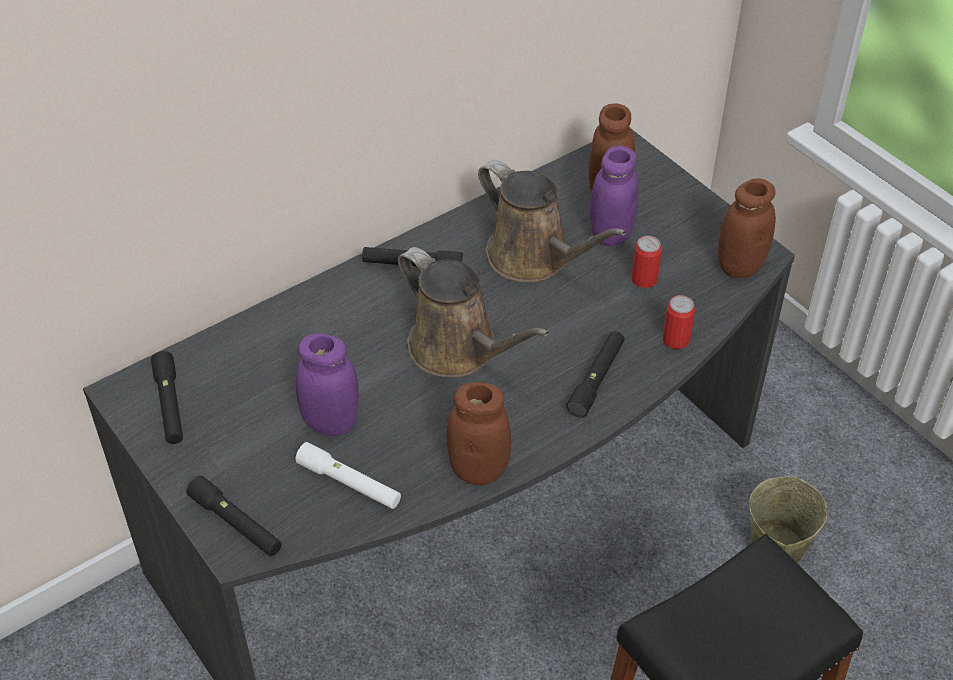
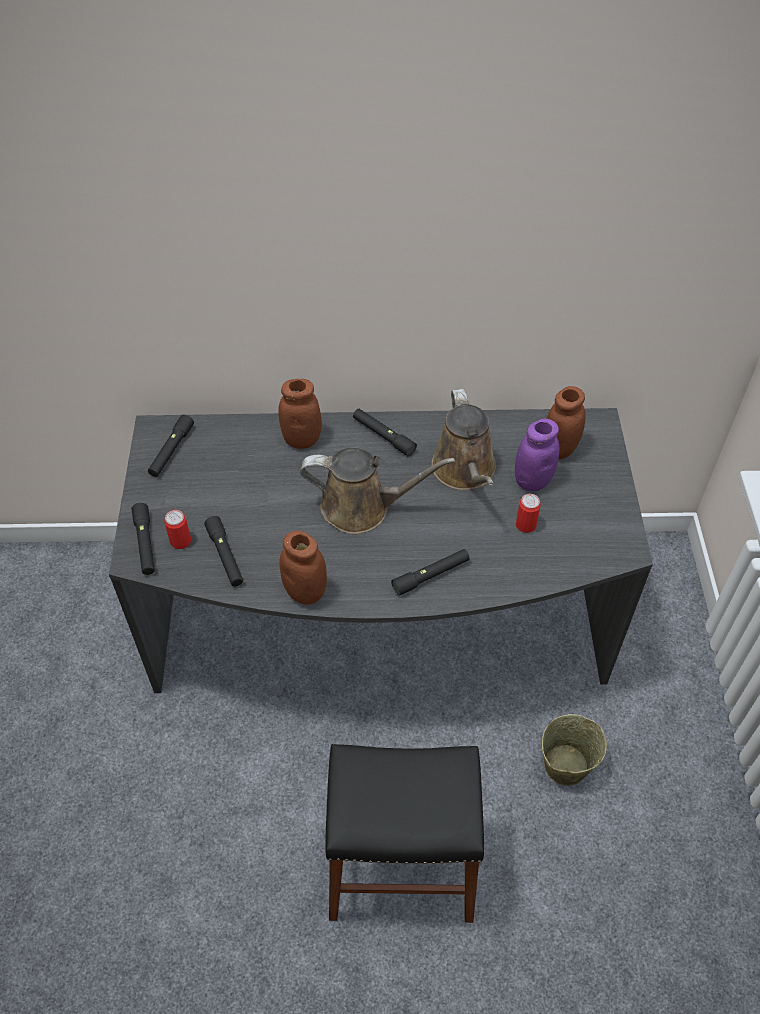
camera: 35 degrees right, 5 degrees up
purple jar [296,333,359,436] -> none
white flashlight [296,442,401,509] -> black flashlight [204,516,243,586]
brown watering can [398,247,549,378] -> brown watering can turned 75 degrees counterclockwise [300,448,455,534]
can [663,295,695,349] -> can moved to [165,510,191,549]
brown jar [718,178,776,278] -> brown jar moved to [278,379,322,449]

